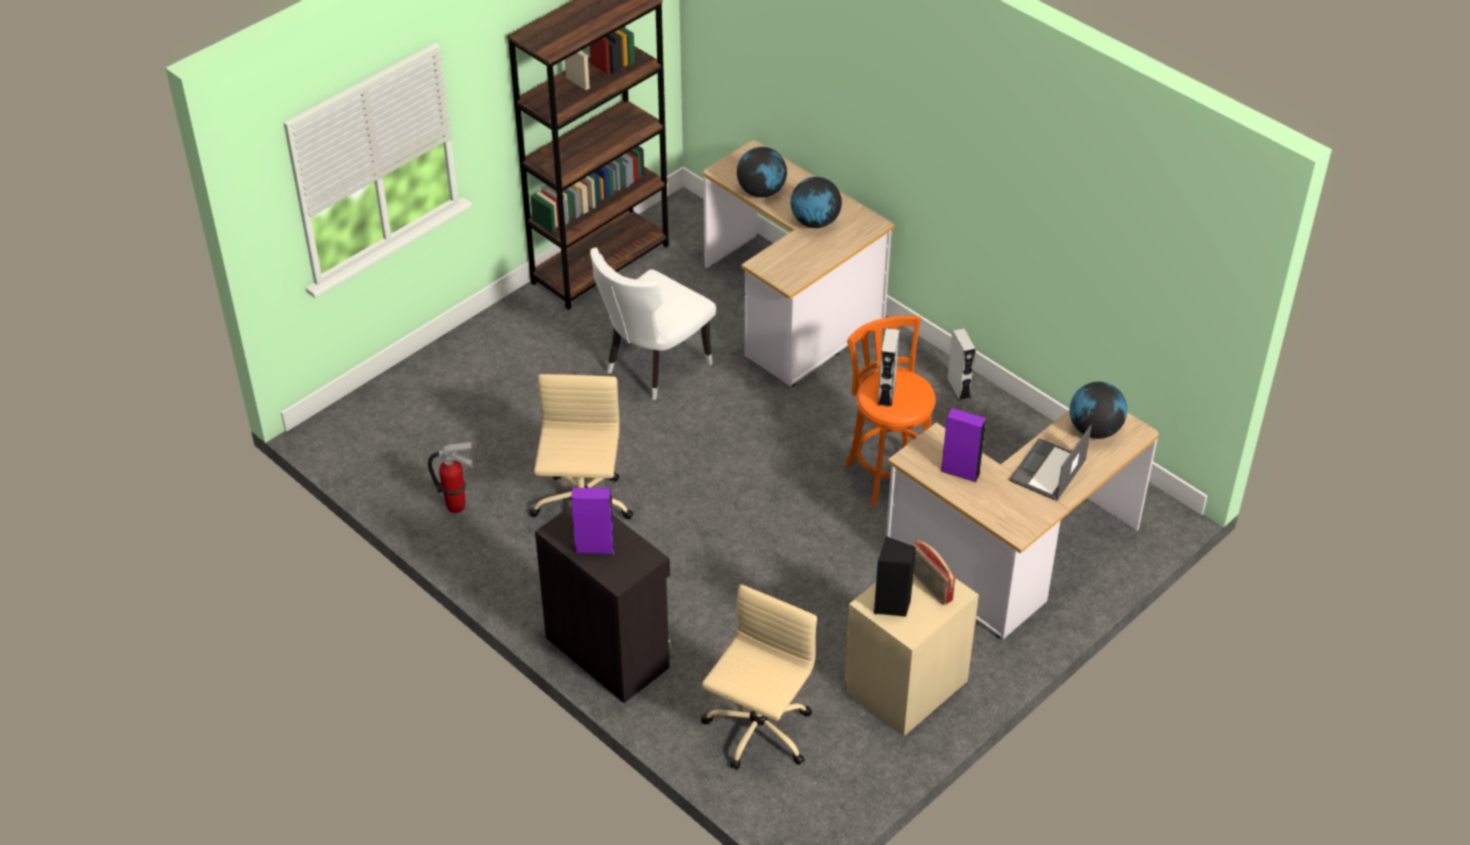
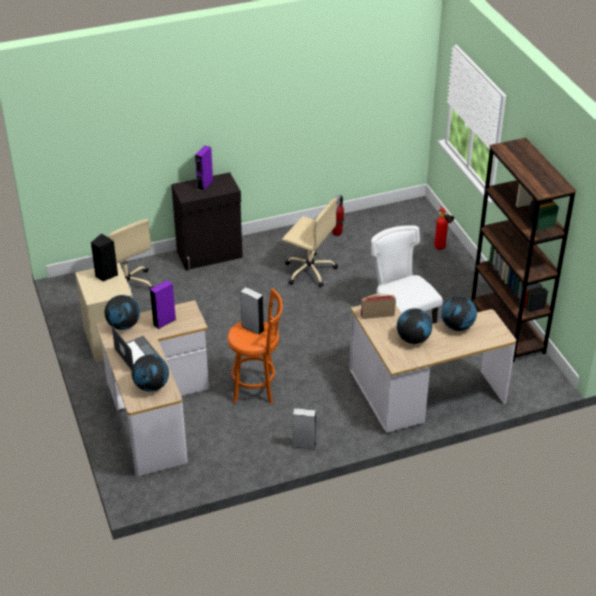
camera: 115 degrees right, 5 degrees down
radio [911,540,955,605] -> radio moved to [361,294,396,319]
none -> globe [104,295,140,330]
none -> fire extinguisher [434,206,454,250]

